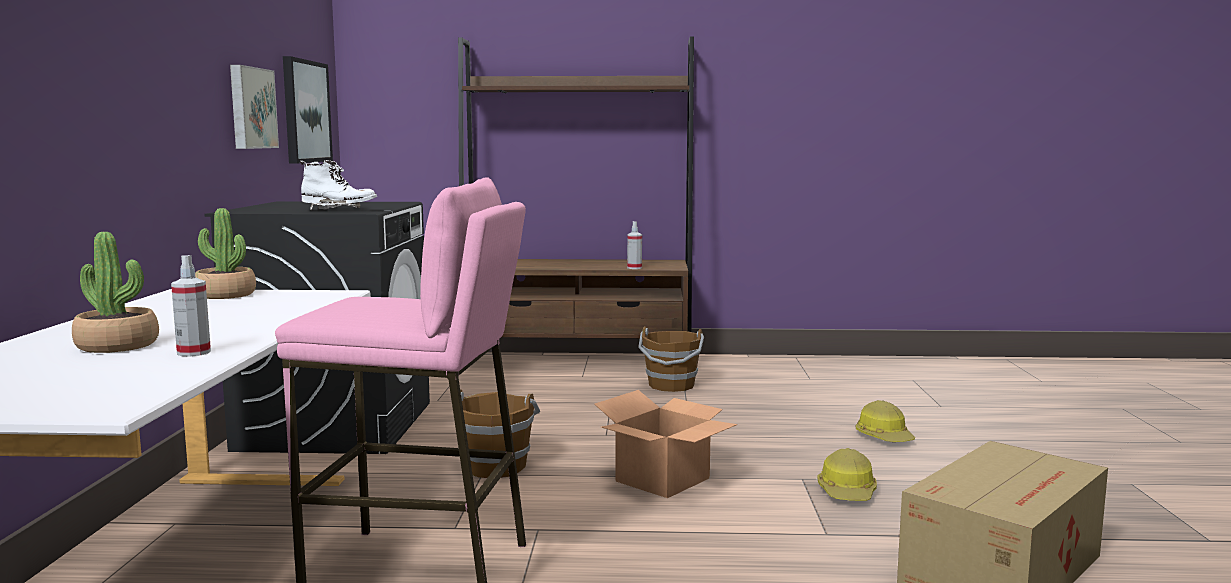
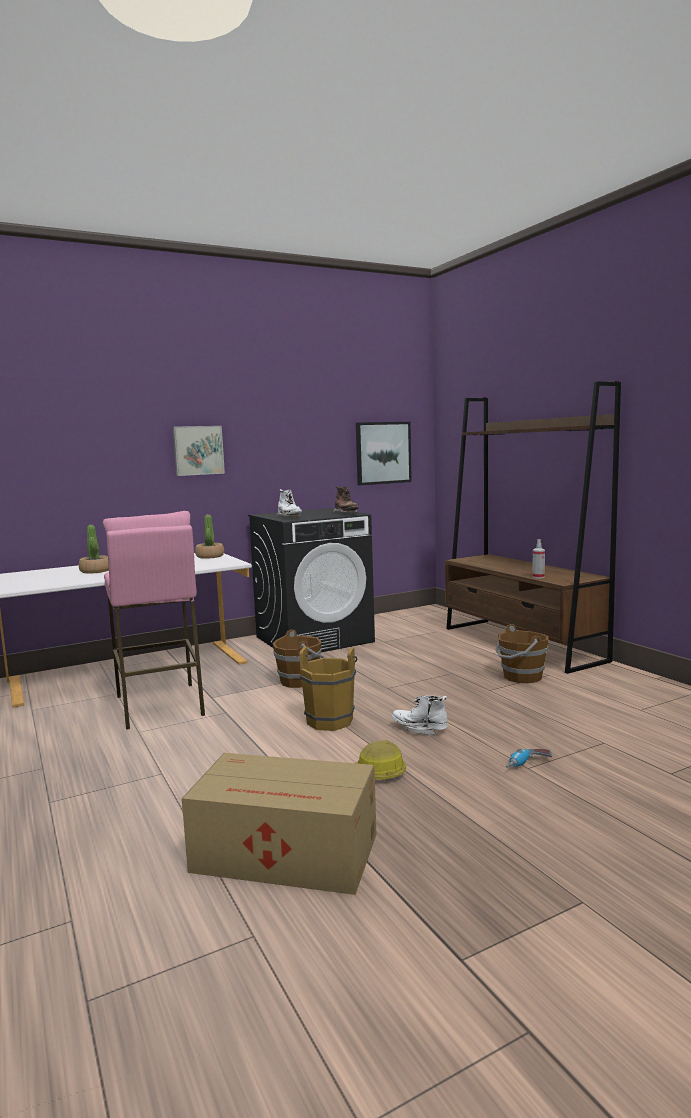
camera: 60 degrees right, 0 degrees up
spray bottle [171,255,211,356] -> none
picture [230,65,279,149] -> picture moved to [172,426,225,476]
cardboard box [594,390,737,498] -> brown bucket [299,646,357,731]
hard hat [856,400,915,442] -> power drill [506,749,552,768]
none -> brown boot [333,486,359,513]
none -> white boot [391,695,448,736]

